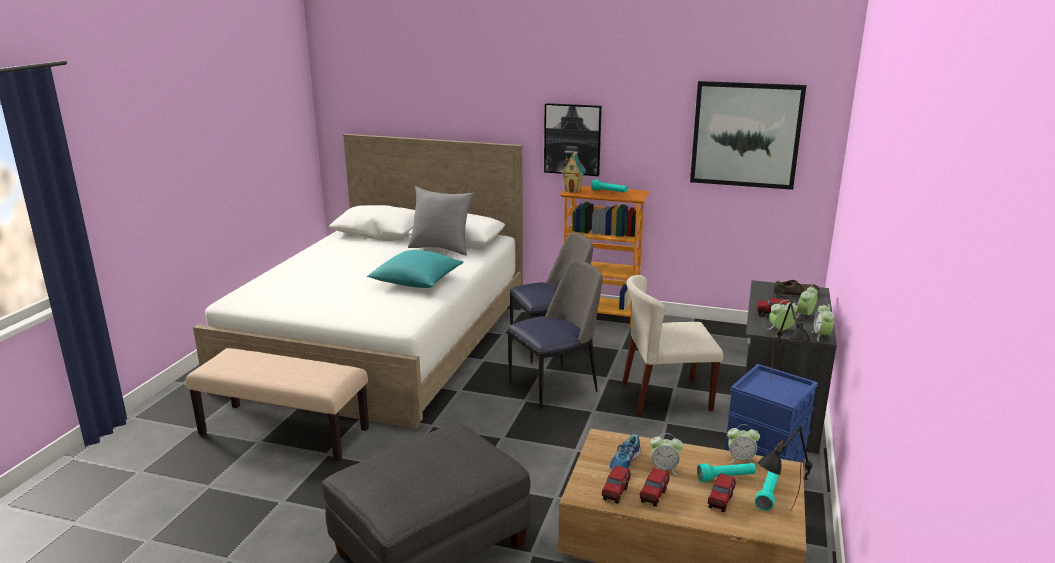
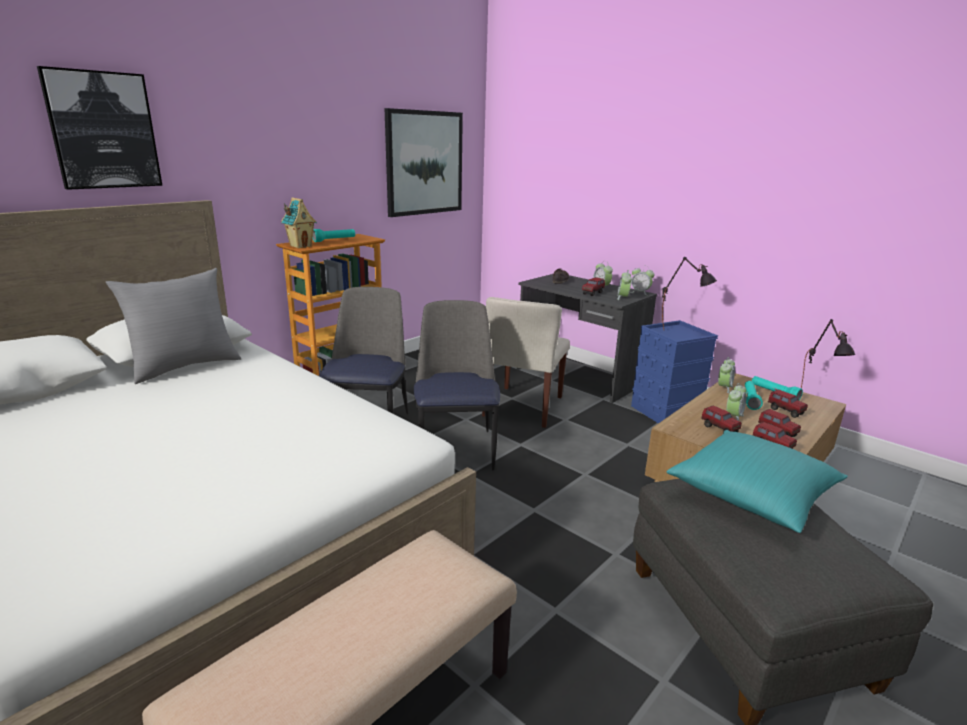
camera: 65 degrees left, 0 degrees up
turquoise pillow [367,250,463,288] -> turquoise pillow moved to [667,430,848,533]
picture [544,103,602,176] -> picture moved to [37,66,162,190]
shoe [609,434,641,471] -> toy truck [701,405,742,433]

